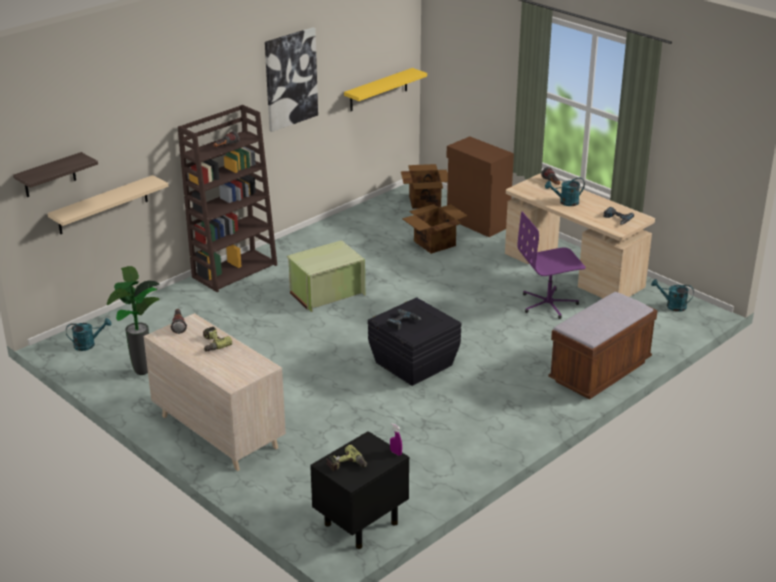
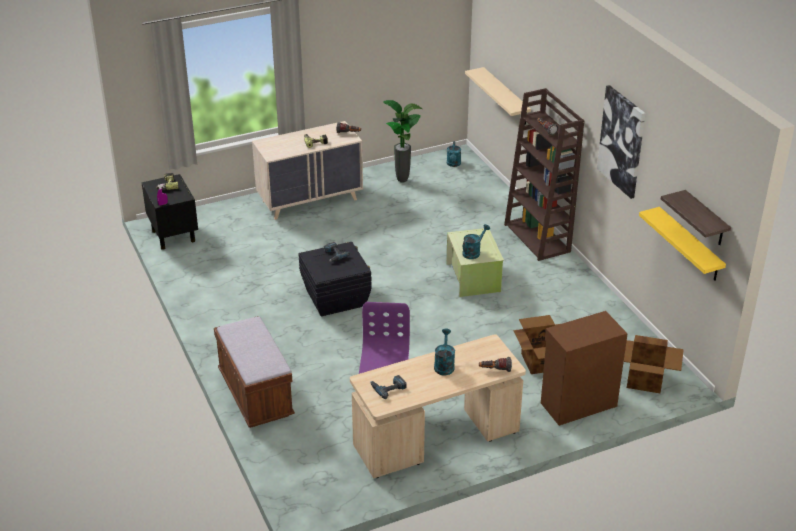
camera: 110 degrees right, 5 degrees up
shelf [13,152,98,197] -> shelf moved to [661,190,731,245]
turquoise watering can [651,279,694,312] -> turquoise watering can moved to [462,224,490,259]

